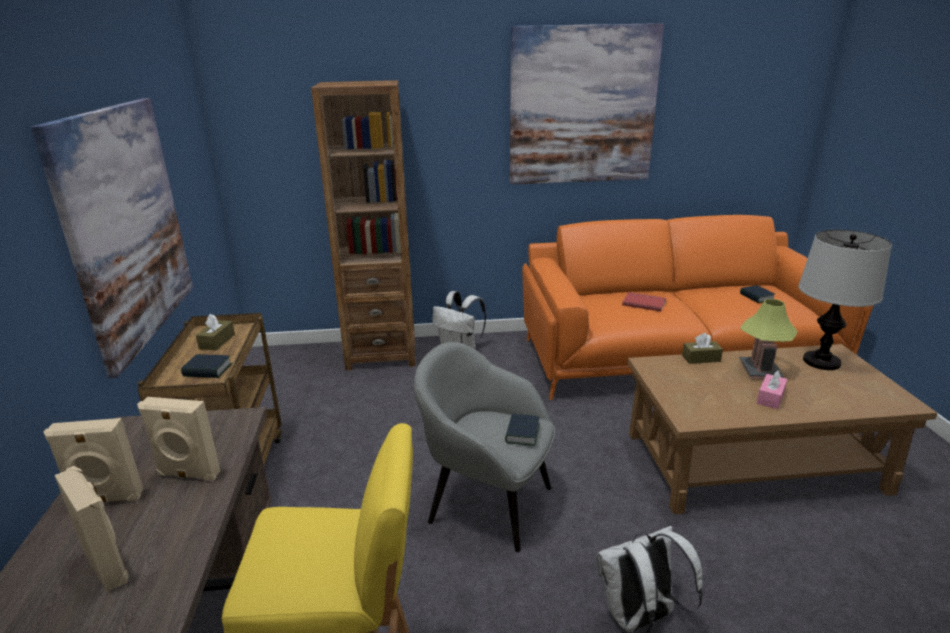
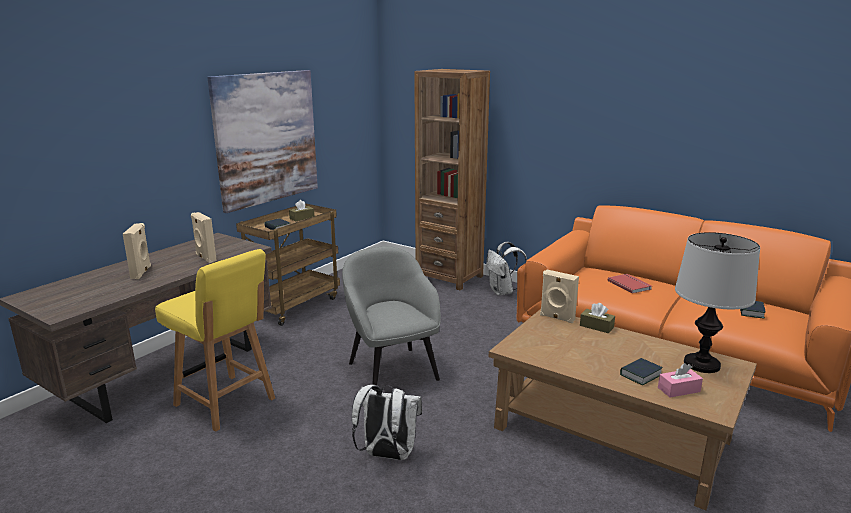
camera: 40 degrees right, 5 degrees down
beige speaker [43,418,143,502] -> beige speaker moved to [540,270,579,323]
book [505,414,540,446] -> book moved to [620,358,663,385]
picture [510,23,664,184] -> none
table lamp [739,299,797,379] -> none
pink tissue box [757,370,787,409] -> pink tissue box moved to [658,363,703,398]

